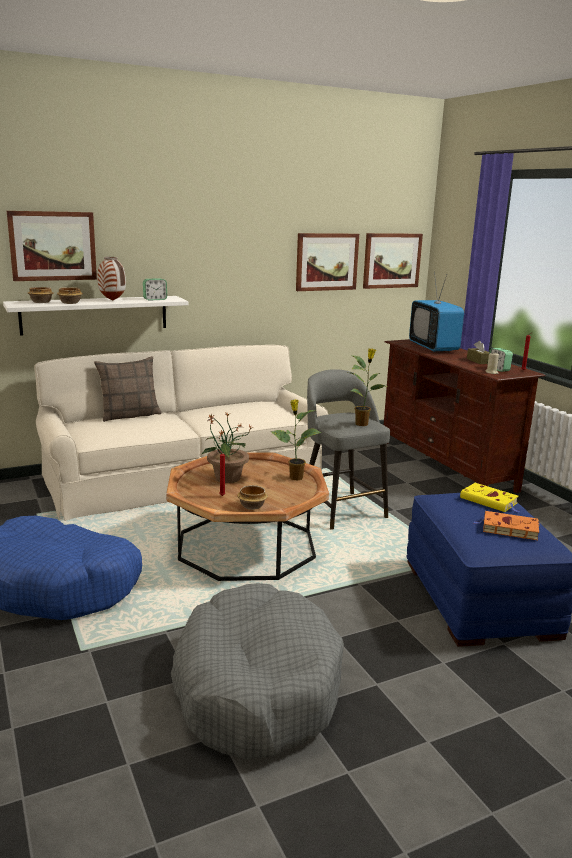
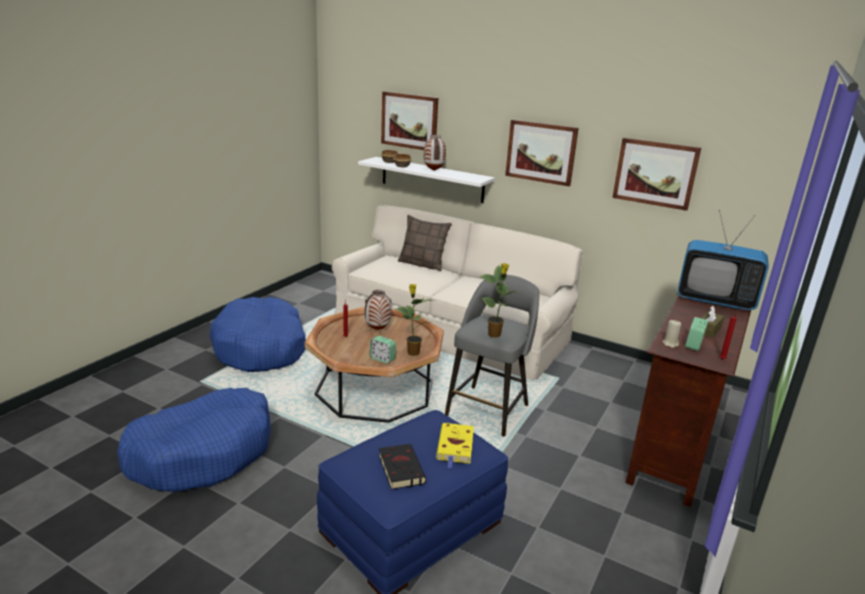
camera: 55 degrees right, 5 degrees up
alarm clock [143,278,167,301] -> alarm clock moved to [370,336,396,364]
grey dog bed [171,583,344,760] -> blue dog bed [117,388,271,492]
potted plant [201,413,253,483] -> vase [365,290,392,330]
bowl [237,485,268,510] -> none
picture [363,233,423,289] -> picture moved to [505,119,579,186]
television [409,271,464,352] -> television turned 105 degrees counterclockwise [677,210,769,310]
orange book [473,511,540,540] -> black book [379,444,427,489]

